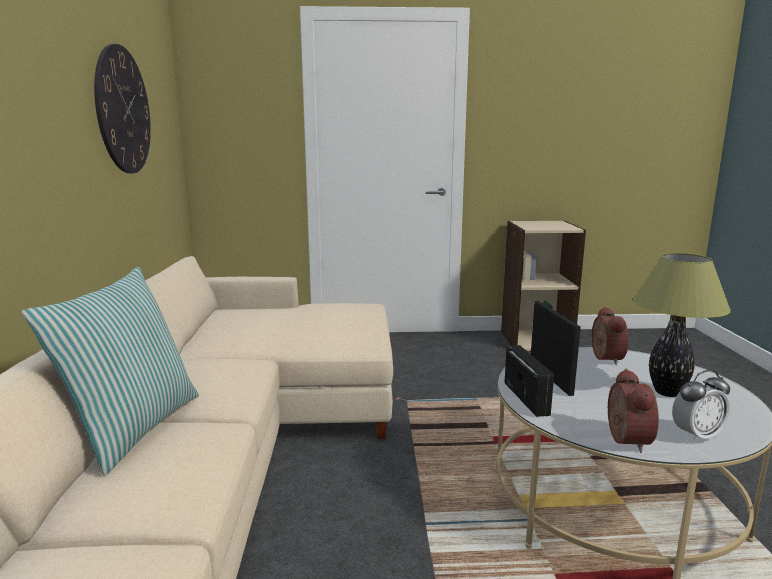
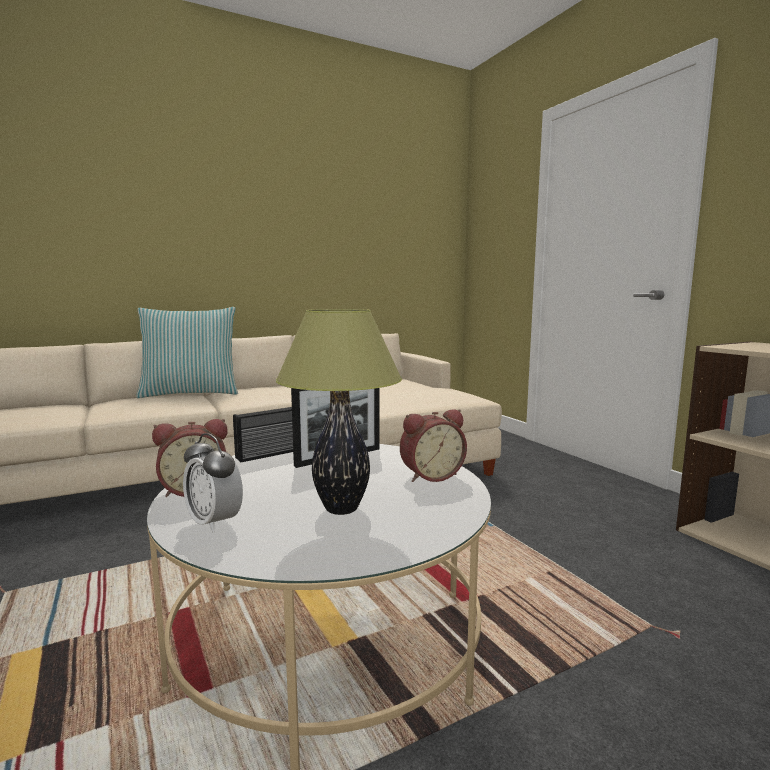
camera: 65 degrees right, 5 degrees down
wall clock [94,44,151,173] -> none

